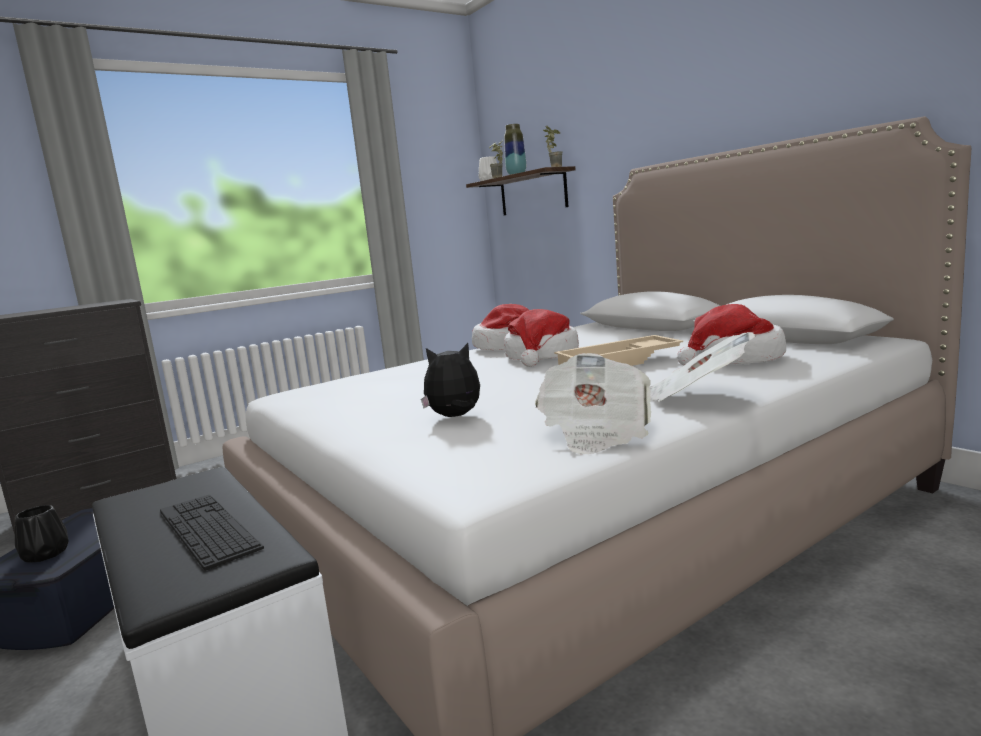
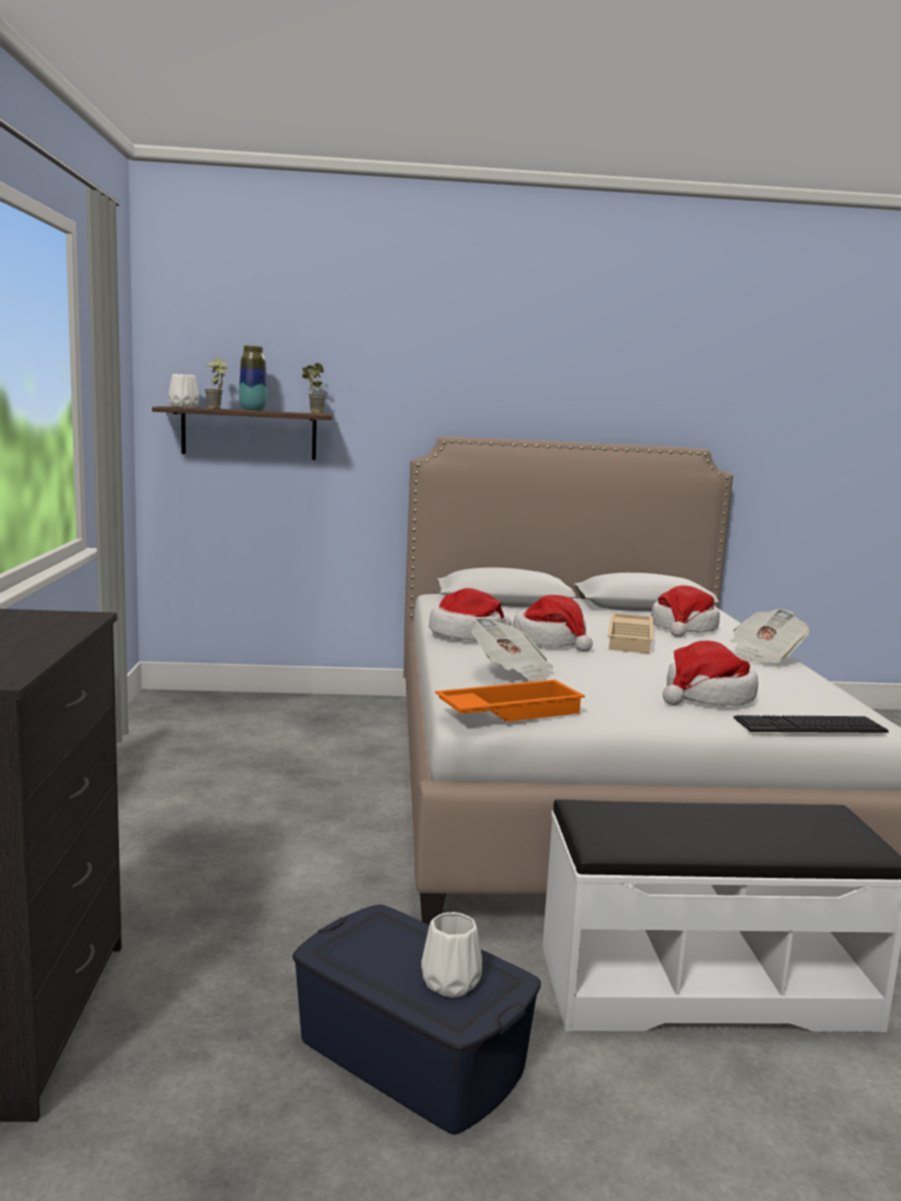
camera: 60 degrees left, 0 degrees up
black vase [15,505,69,562] -> white vase [421,912,482,998]
keyboard [160,495,264,571] -> keyboard moved to [733,715,889,733]
plush toy [421,343,480,417] -> hat [663,641,758,706]
newspaper [535,353,651,455] -> newspaper moved to [471,617,553,682]
none -> orange tray [435,680,585,722]

